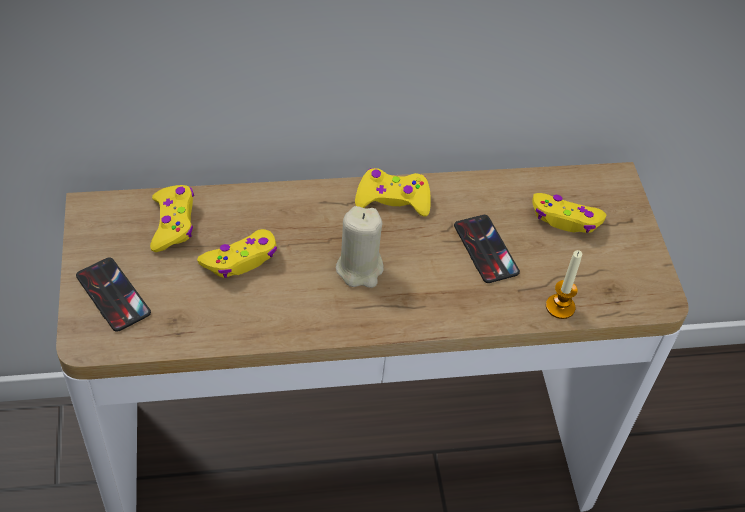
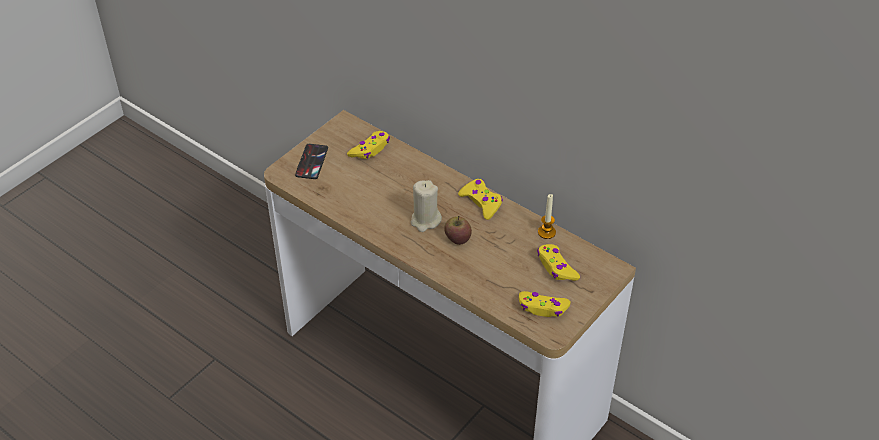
camera: 50 degrees right, 5 degrees down
yellow game controller [197,229,277,278] -> yellow game controller moved to [519,291,571,317]
phone [454,215,520,283] -> none
candle [546,250,582,319] -> candle moved to [538,194,556,239]
none -> apple [444,216,472,245]

